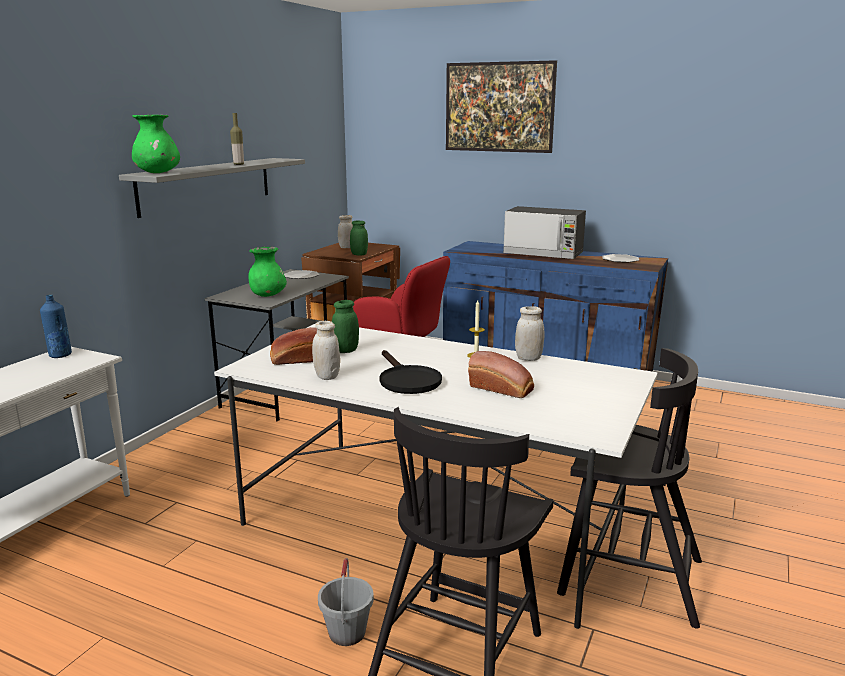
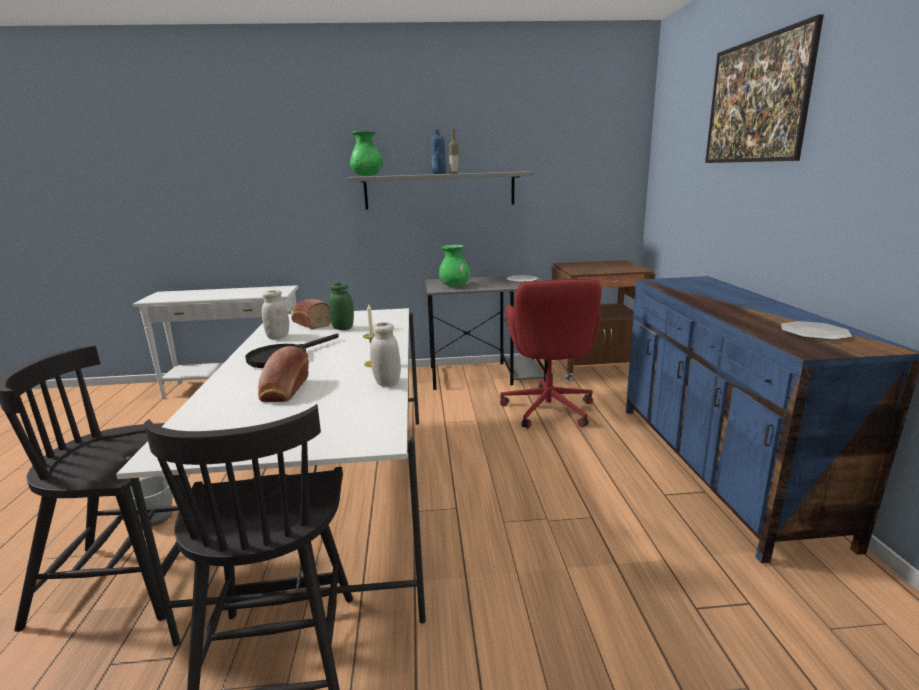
camera: 60 degrees right, 0 degrees up
blue bottle [40,295,72,358] -> blue bottle moved to [430,130,446,174]
white jar [338,215,353,248] -> none
green jar [350,221,368,256] -> none
microwave [503,206,586,259] -> none

